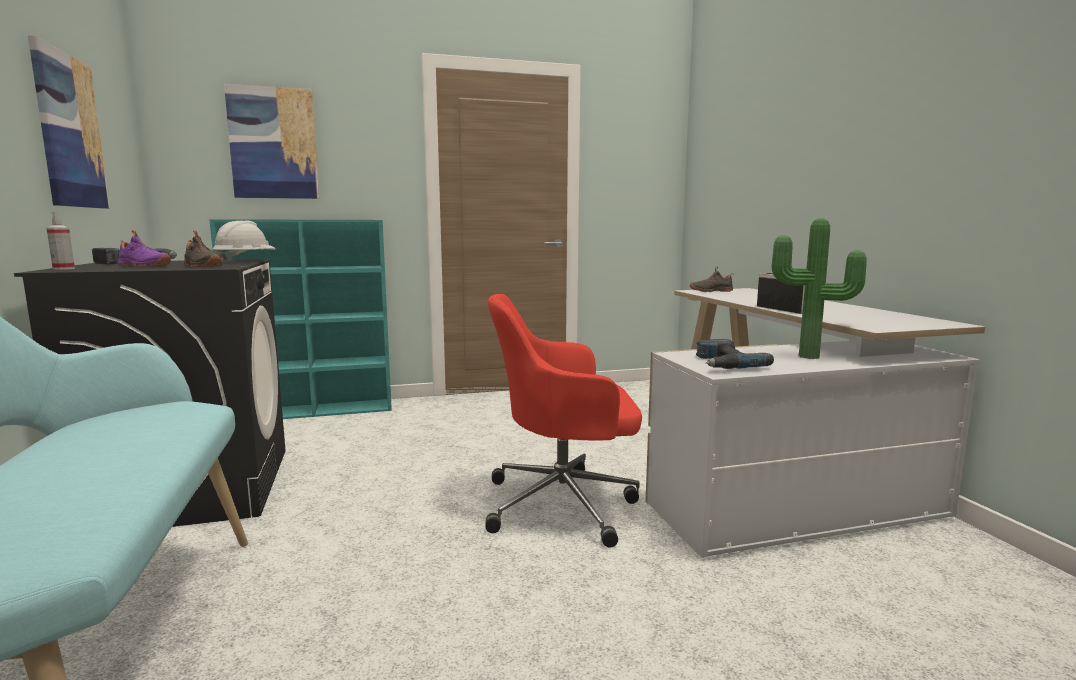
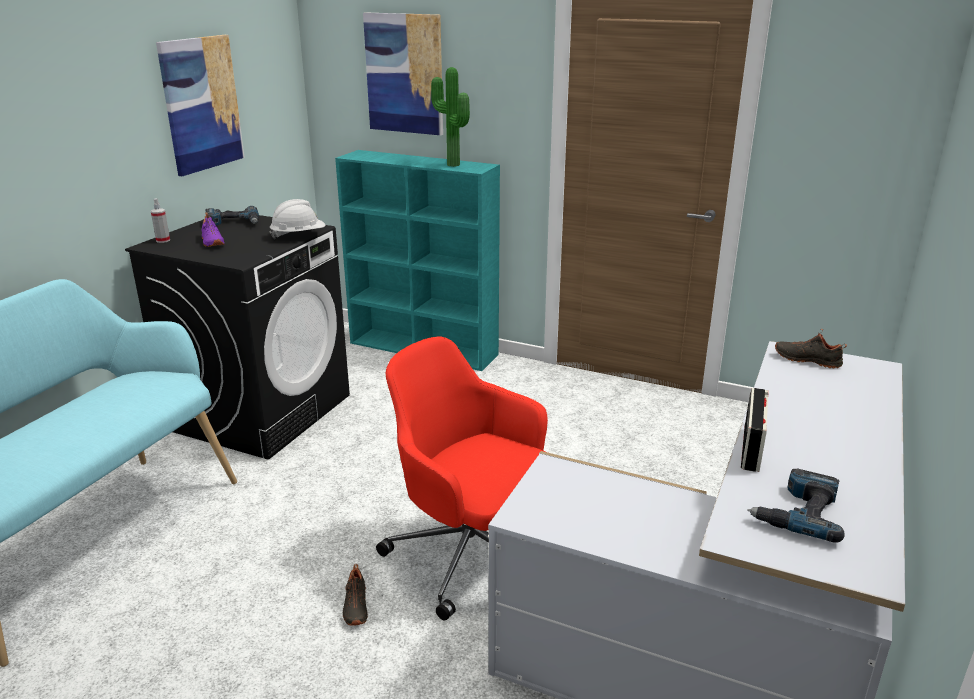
camera: 40 degrees right, 15 degrees up
black shoe [184,230,222,267] -> black shoe moved to [343,564,368,626]
power drill [696,339,774,369] -> power drill moved to [747,469,845,543]
potted plant [772,218,867,359] -> potted plant moved to [431,67,470,167]

